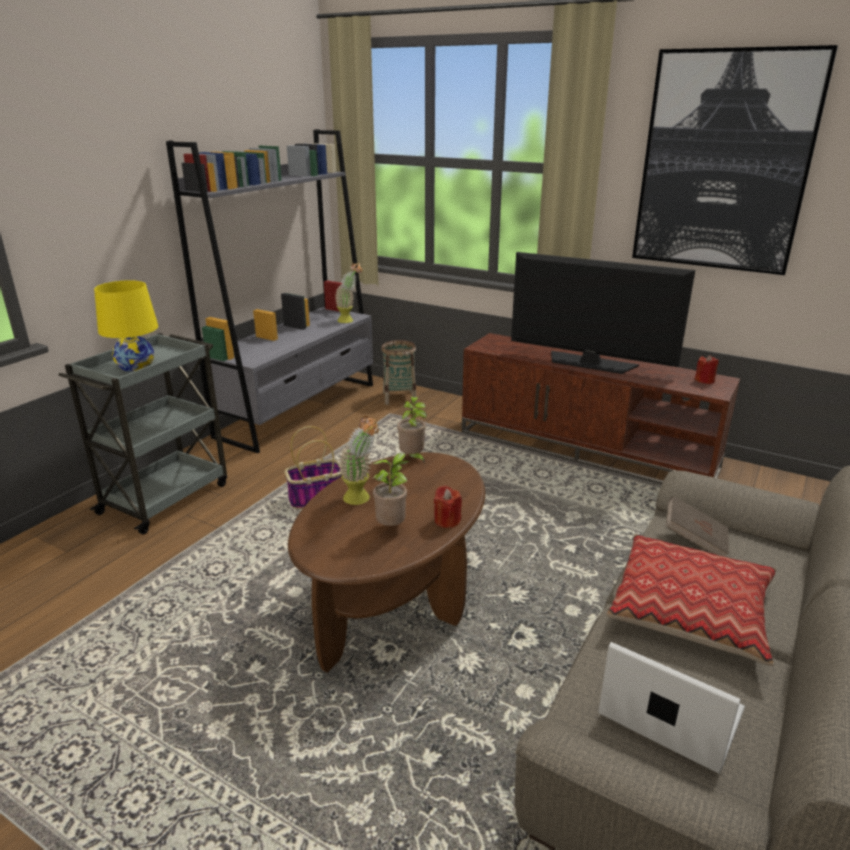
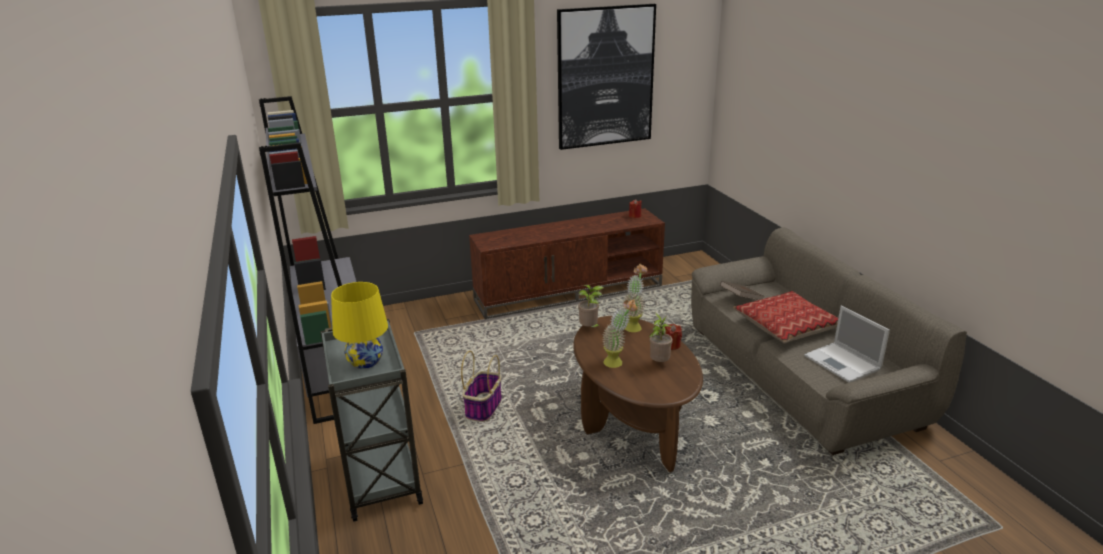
camera: 50 degrees left, 0 degrees up
potted plant [335,263,362,323] -> potted plant moved to [623,264,647,332]
basket [381,340,417,405] -> none
television [511,252,695,374] -> none
laptop [598,642,745,774] -> laptop turned 105 degrees counterclockwise [804,306,890,383]

